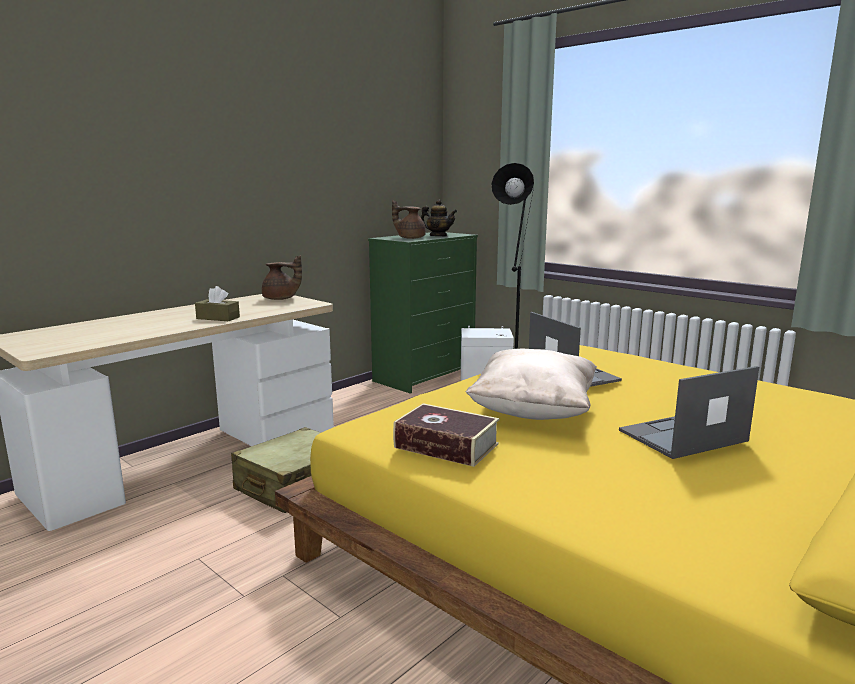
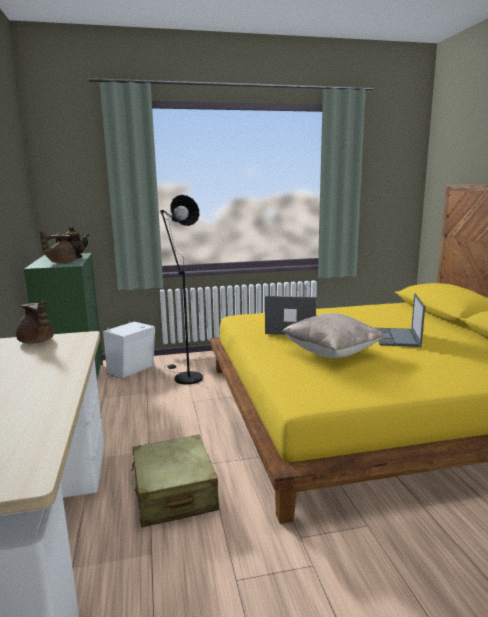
camera: 55 degrees left, 0 degrees up
brown tissue box [195,286,240,321] -> none
brown teapot [262,255,302,300] -> brown teapot turned 90 degrees clockwise [16,300,53,344]
book [393,403,499,467] -> none

